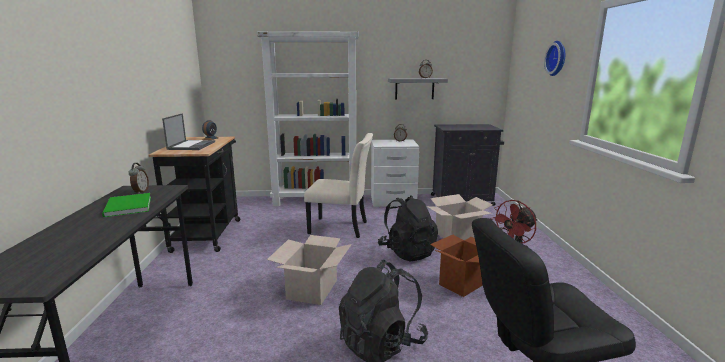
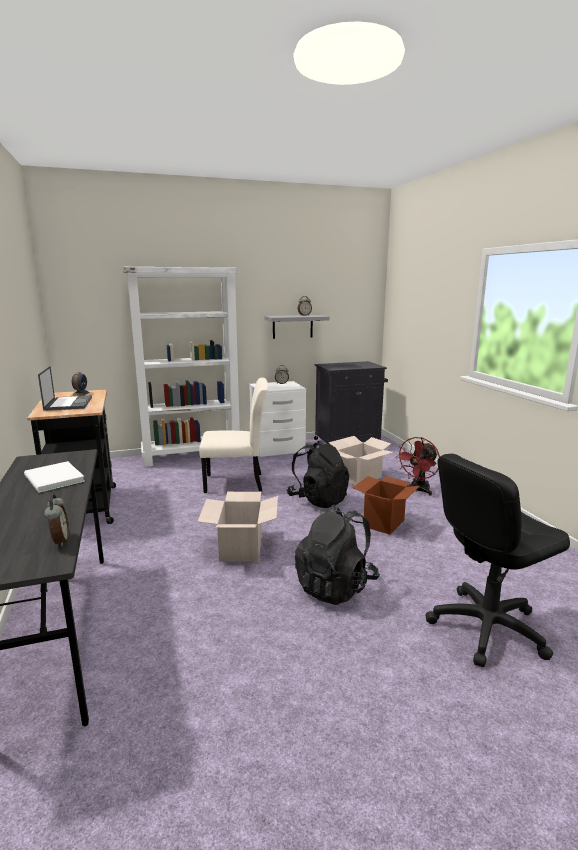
camera: 15 degrees left, 0 degrees up
green book [102,193,151,217] -> white book [24,461,85,493]
alarm clock [128,163,149,194] -> alarm clock moved to [44,495,69,547]
wall clock [544,41,565,76] -> none

